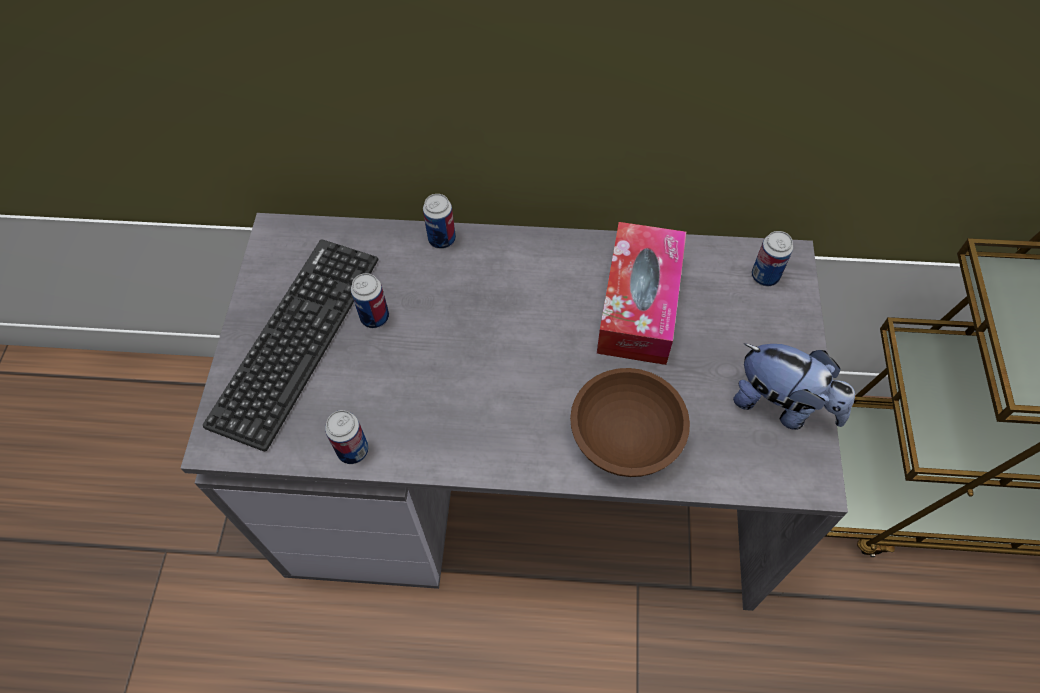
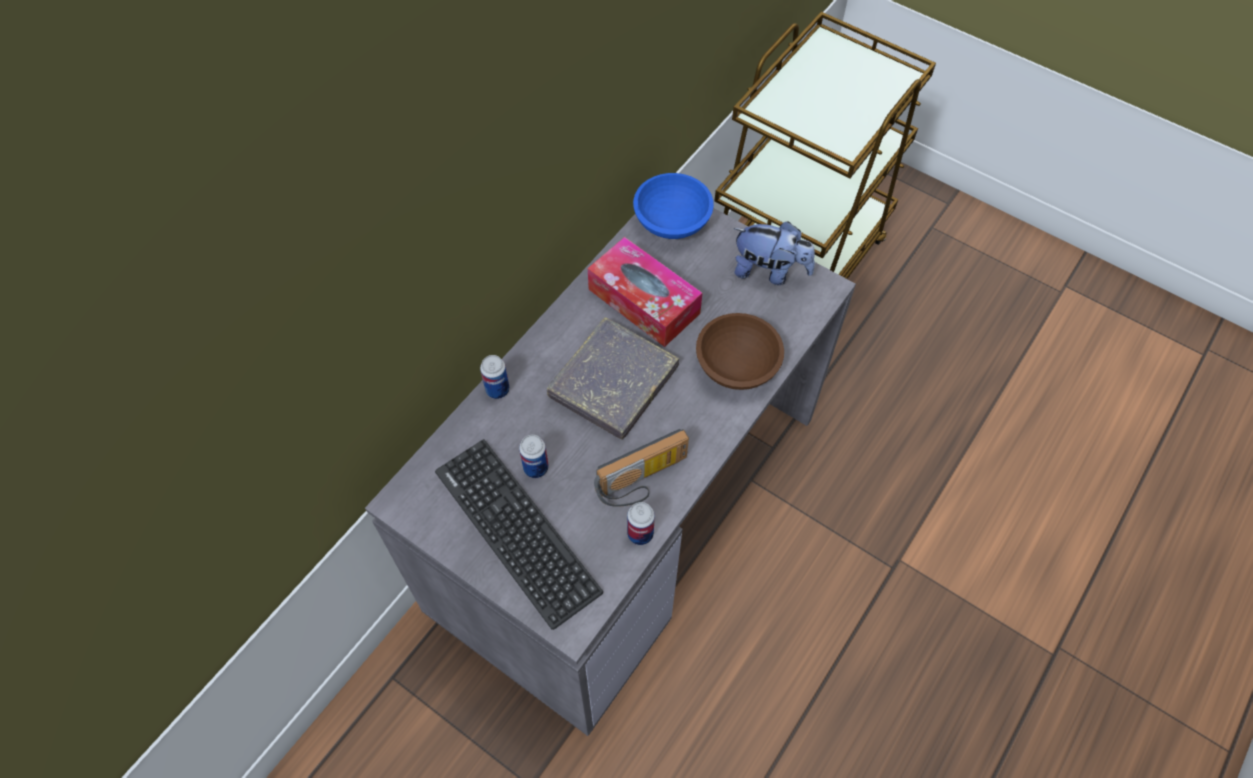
camera: 60 degrees left, 0 degrees up
plush toy [733,343,855,430] -> plush toy turned 45 degrees clockwise [733,221,815,285]
can [752,231,793,286] -> blue bowl [633,173,714,239]
none -> grey book [547,317,679,440]
none -> radio [594,429,689,507]

